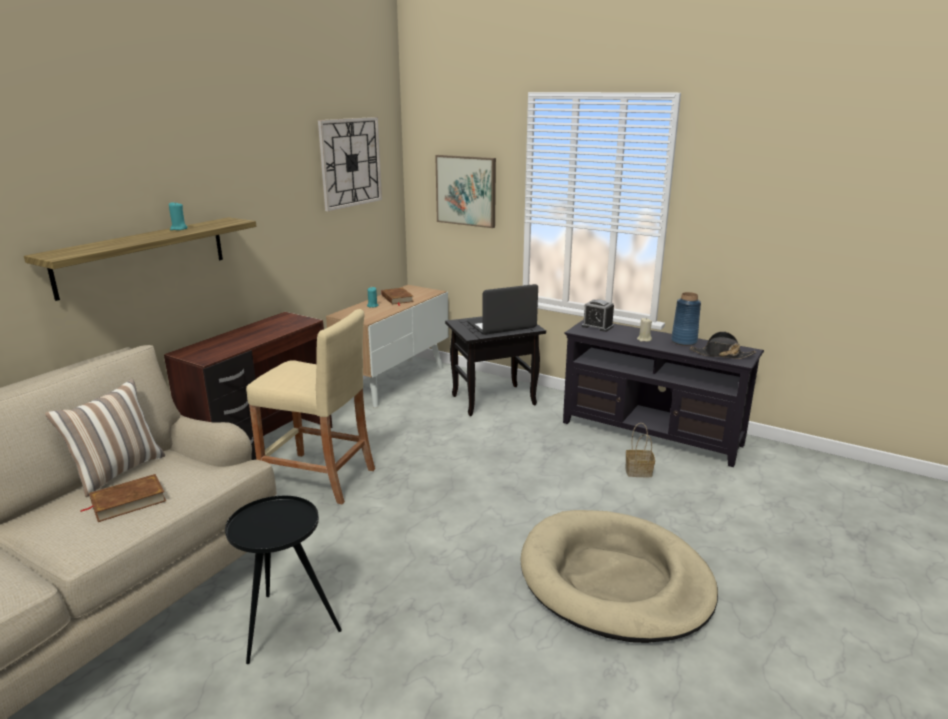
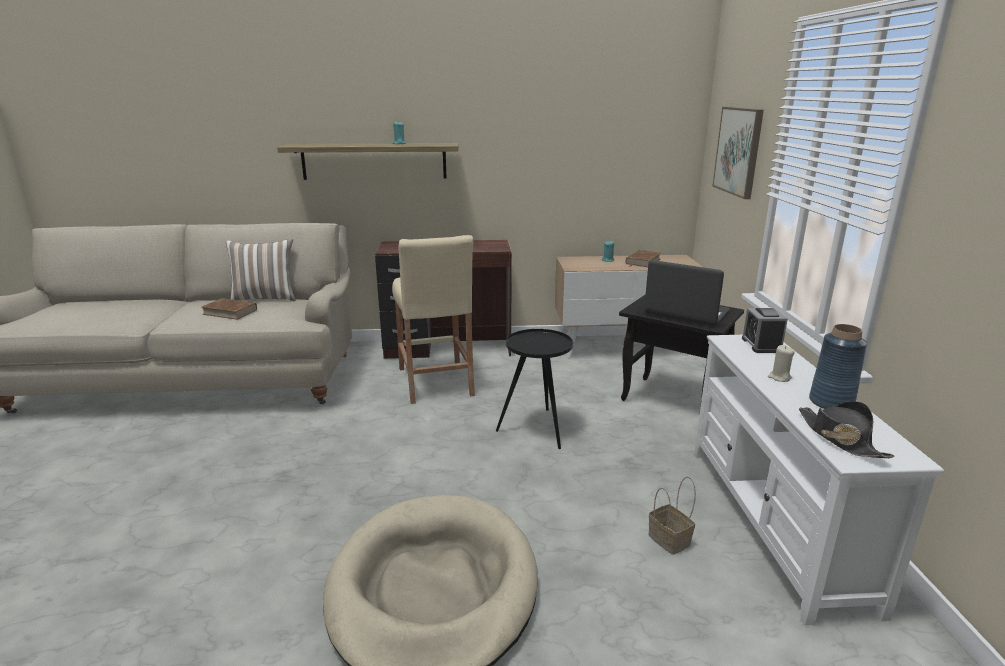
camera: 55 degrees right, 0 degrees up
black side table [225,496,342,664] -> black side table moved to [496,329,573,449]
wall clock [318,117,382,211] -> none
black tv stand [563,319,764,467] -> white tv stand [695,335,944,625]

